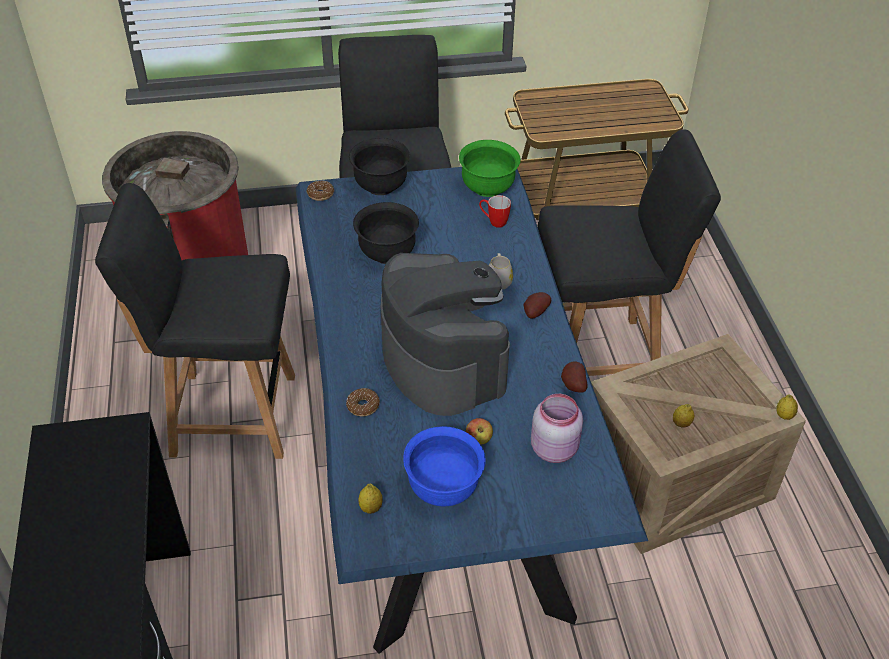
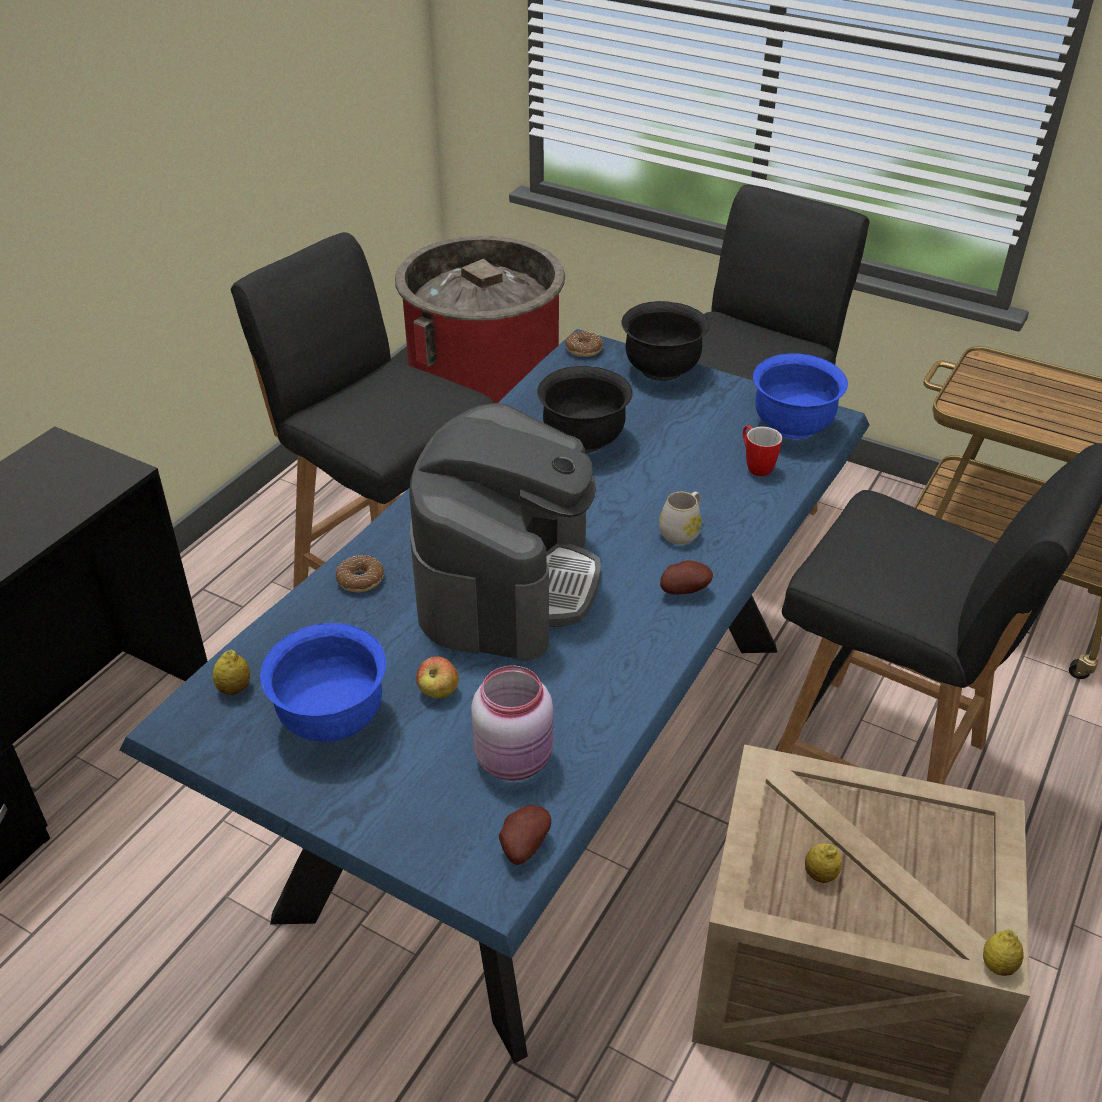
camera: 40 degrees right, 5 degrees down
green bowl [459,140,521,197] -> blue bowl [753,353,848,439]
potato [561,361,588,393] -> potato moved to [499,805,551,865]

